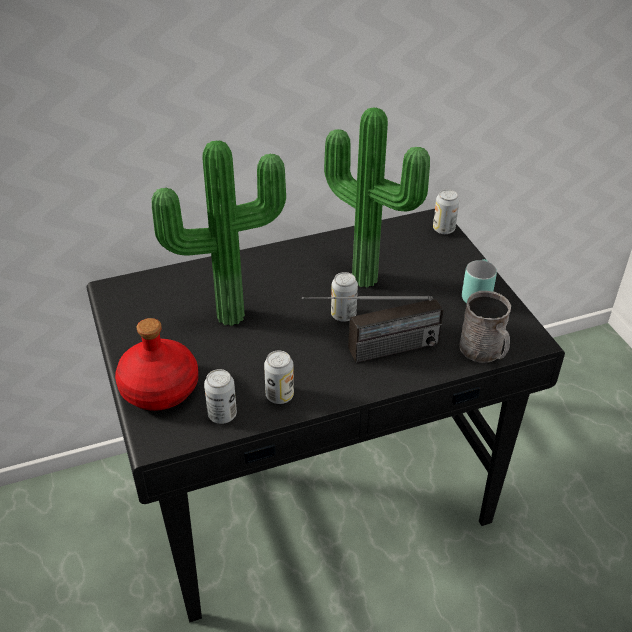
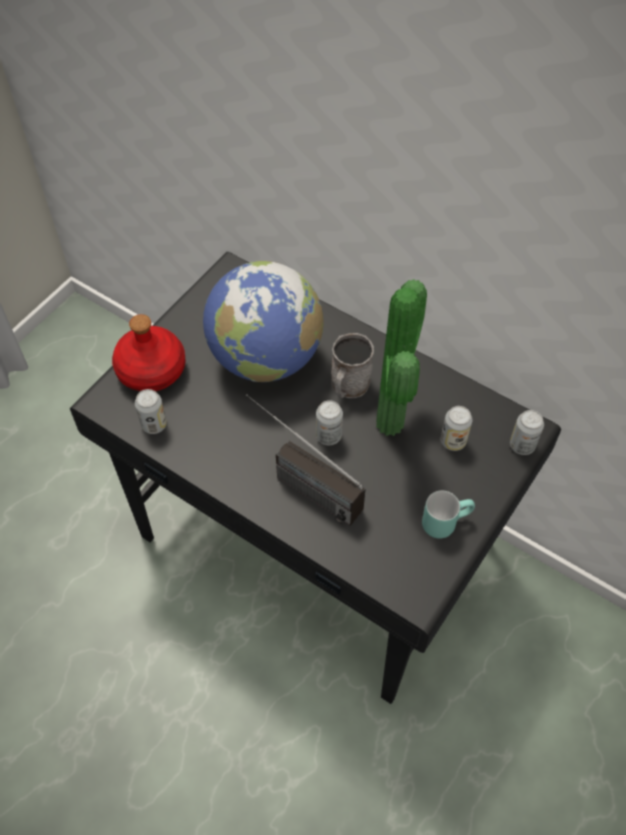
camera: 55 degrees right, 15 degrees up
potted plant [152,140,286,326] -> globe [203,261,323,382]
can [264,351,294,404] -> can moved to [441,406,472,451]
grey mug [459,291,511,363] -> grey mug moved to [331,333,374,398]

